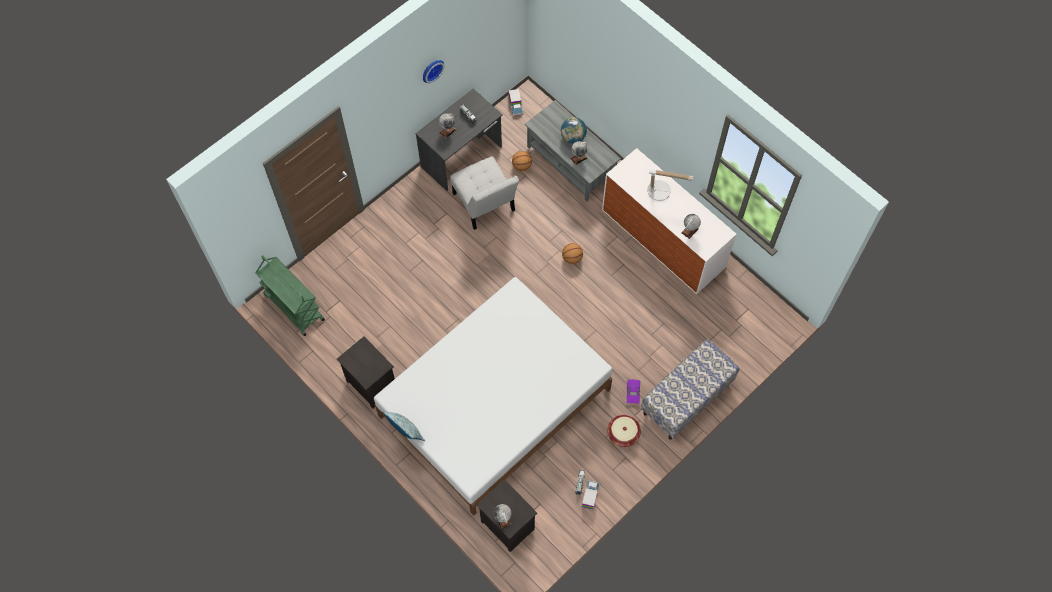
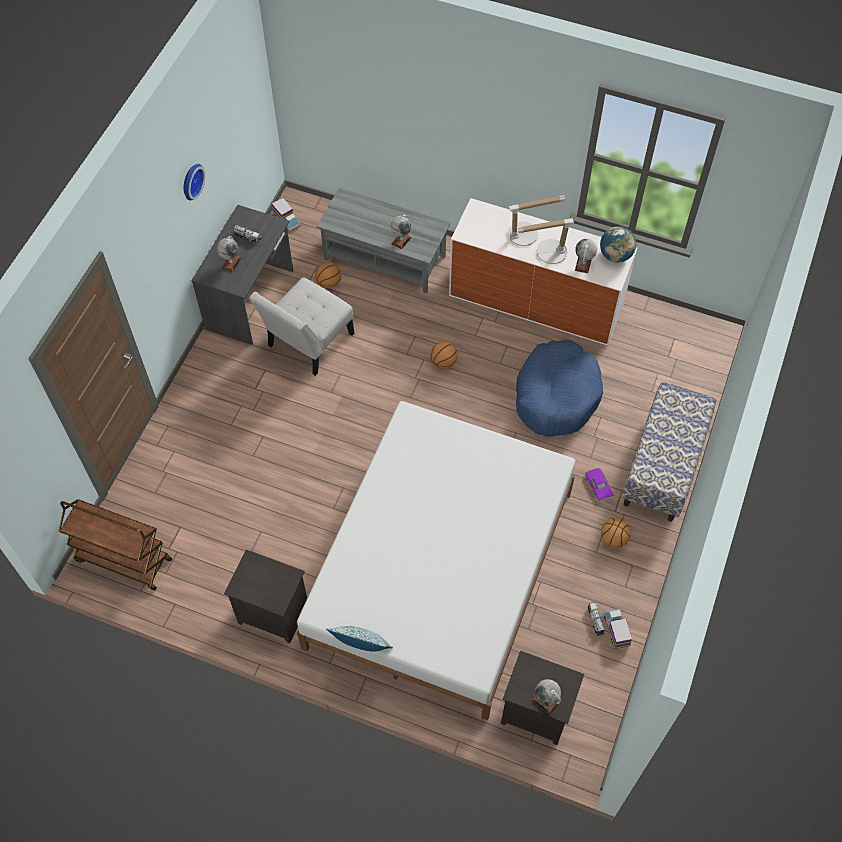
camera: 25 degrees left, 5 degrees down
green cart [255,255,325,336] -> brown cart [58,499,172,590]
white chair [450,157,519,230] -> white chair turned 90 degrees clockwise [249,277,354,376]
globe [561,117,587,144] -> globe moved to [600,226,636,262]
basket [607,415,641,447] -> basketball [601,518,631,548]
none -> table lamp [516,218,574,264]
none -> blue dog bed [516,339,603,437]

